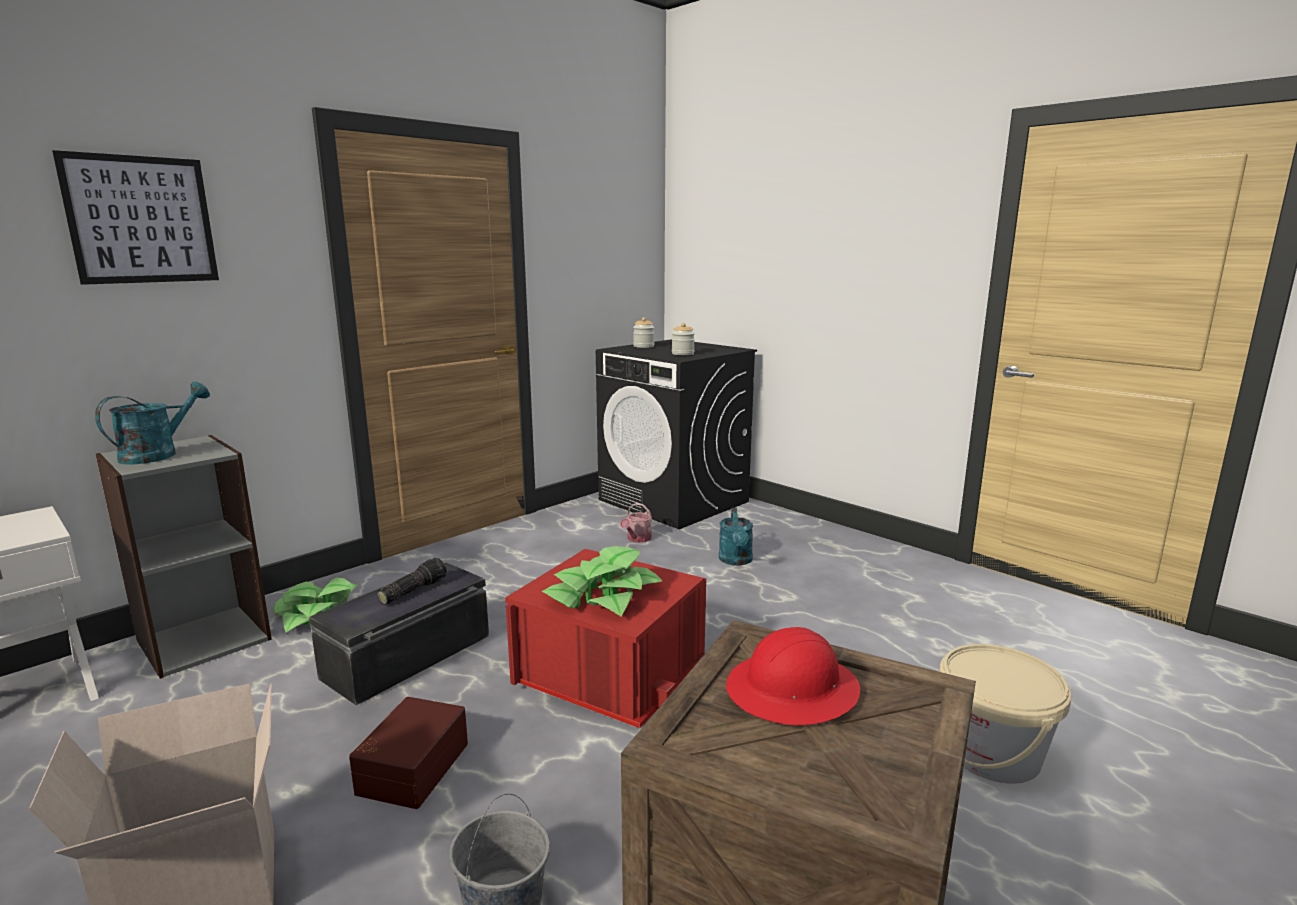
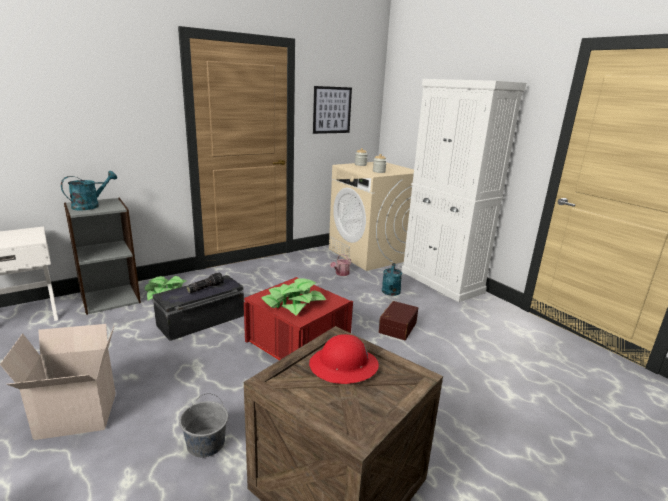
camera: 10 degrees right, 5 degrees up
picture [52,150,219,285] -> picture moved to [313,86,352,134]
brown storage box [349,697,468,809] -> brown storage box moved to [379,301,418,340]
black washing machine [596,339,757,529] -> beige washing machine [329,162,414,271]
beige bucket [939,644,1072,784] -> none
none -> white cabinet [401,79,526,302]

